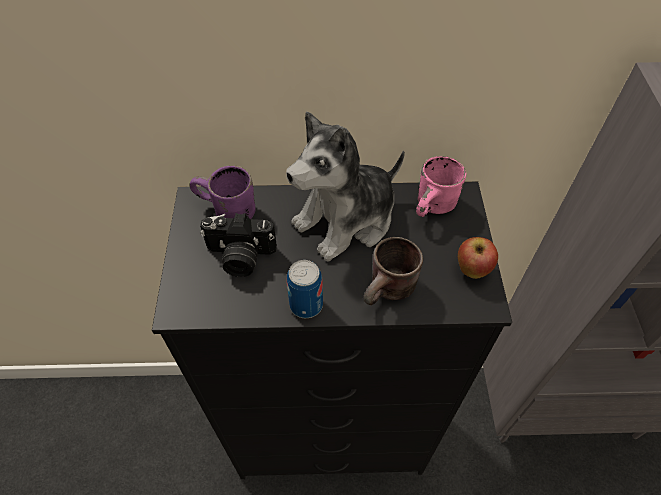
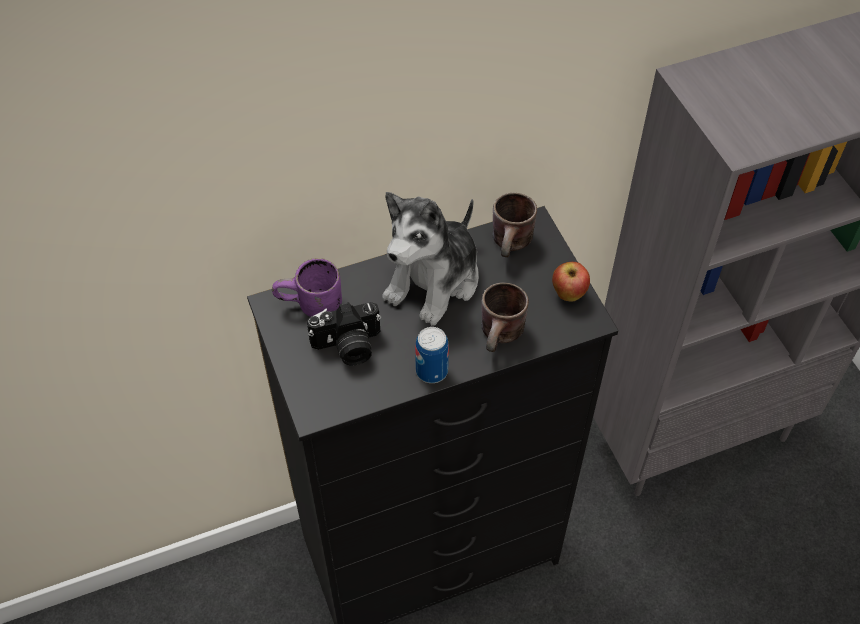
camera: 20 degrees left, 0 degrees up
pink mug [416,156,466,217] -> brown mug [493,193,537,257]

